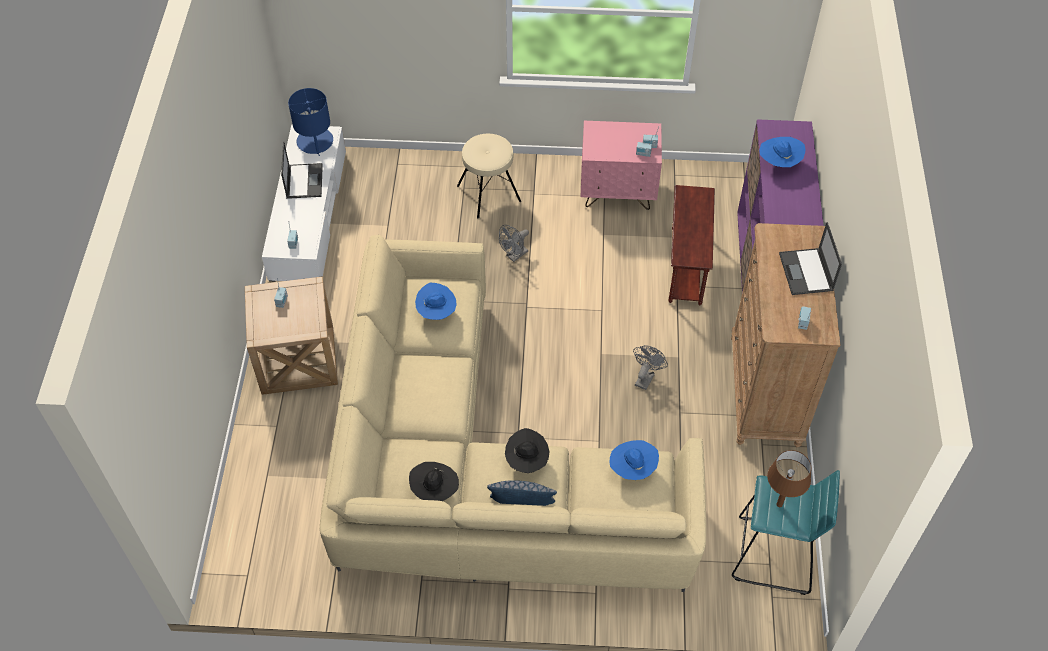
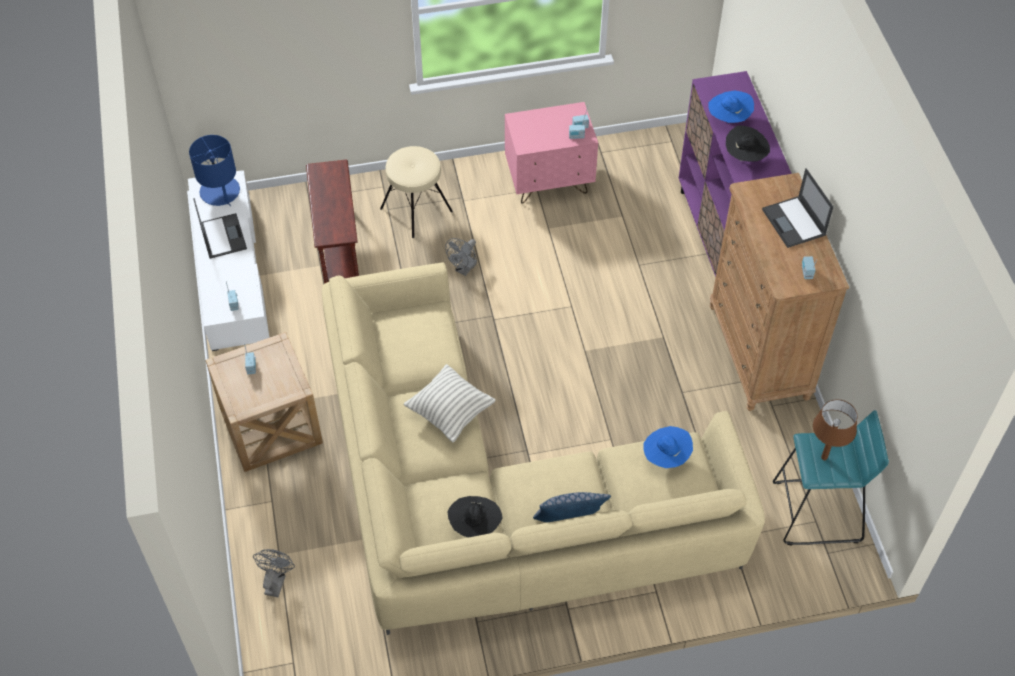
camera: 15 degrees left, 0 degrees up
blue hat [415,283,457,320] -> none
black hat [505,428,549,473] -> black hat moved to [726,125,770,162]
grey fan [633,345,668,390] -> grey fan moved to [253,549,295,597]
brown side table [669,185,715,305] -> brown side table moved to [306,159,359,284]
none -> pillow [403,364,496,442]

